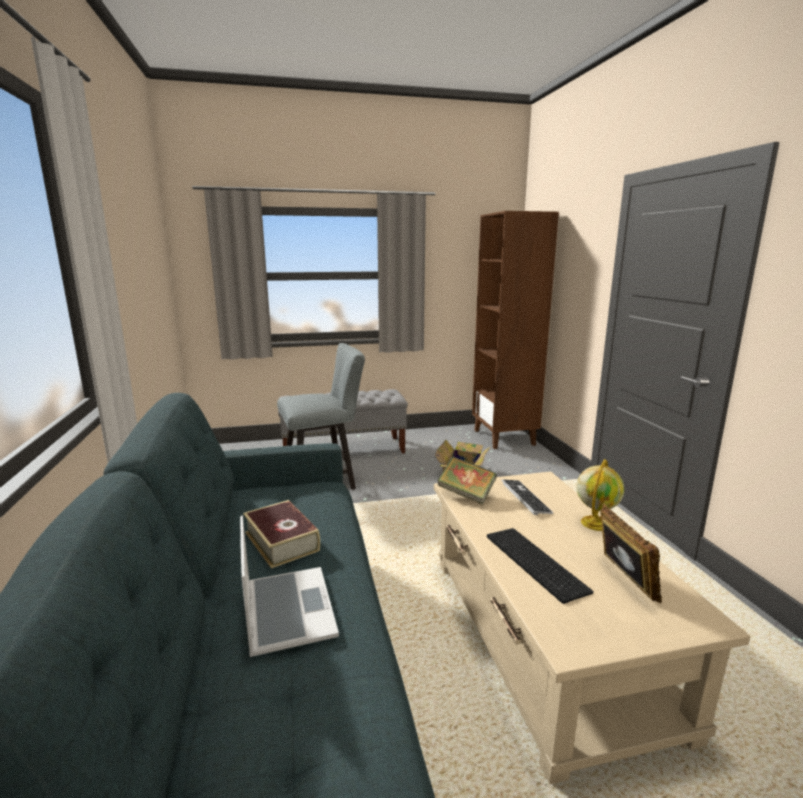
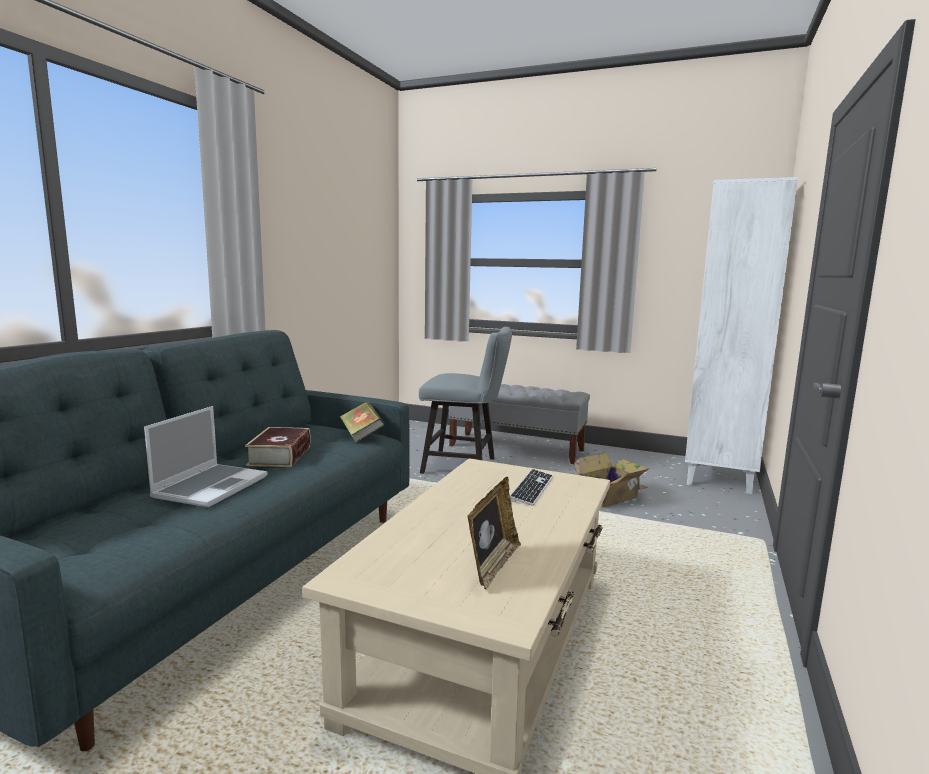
camera: 35 degrees right, 5 degrees down
book [438,456,497,505] -> book moved to [340,401,385,443]
brown bookcase [472,211,559,449] -> white bookcase [685,177,798,494]
keyboard [487,528,594,604] -> none
globe [577,459,624,531] -> none

